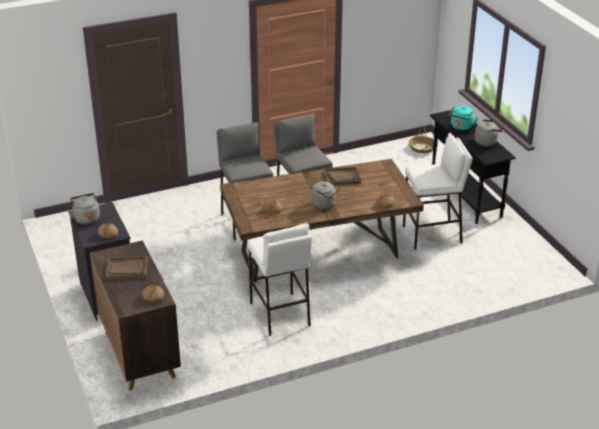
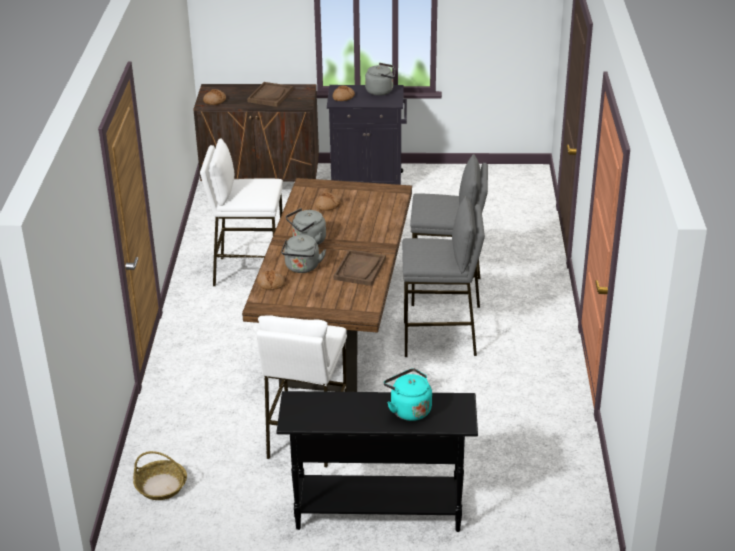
camera: 115 degrees right, 0 degrees up
basket [408,125,434,154] -> basket moved to [133,451,187,500]
grey kettle [474,119,503,146] -> grey kettle moved to [281,235,326,273]

